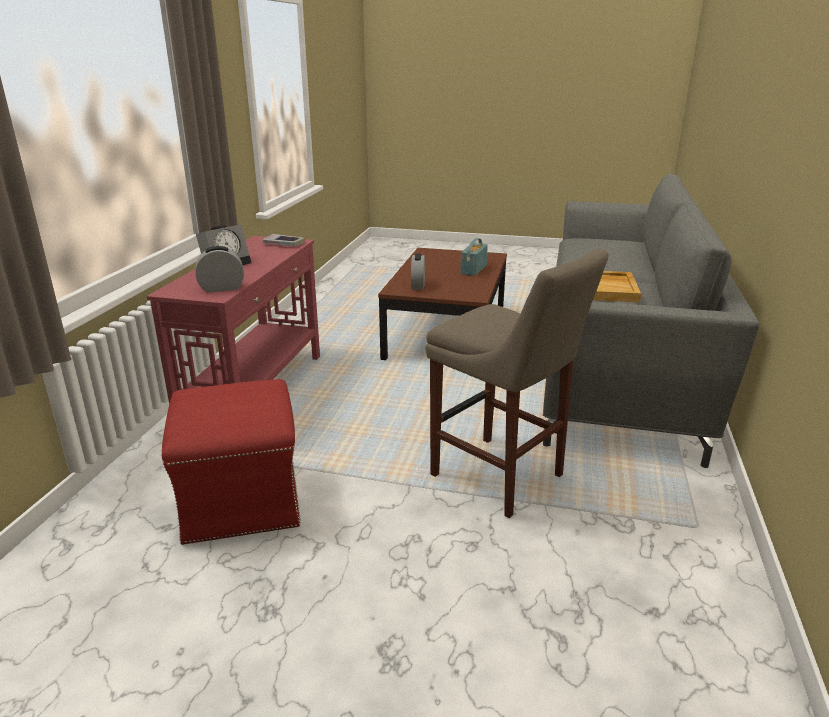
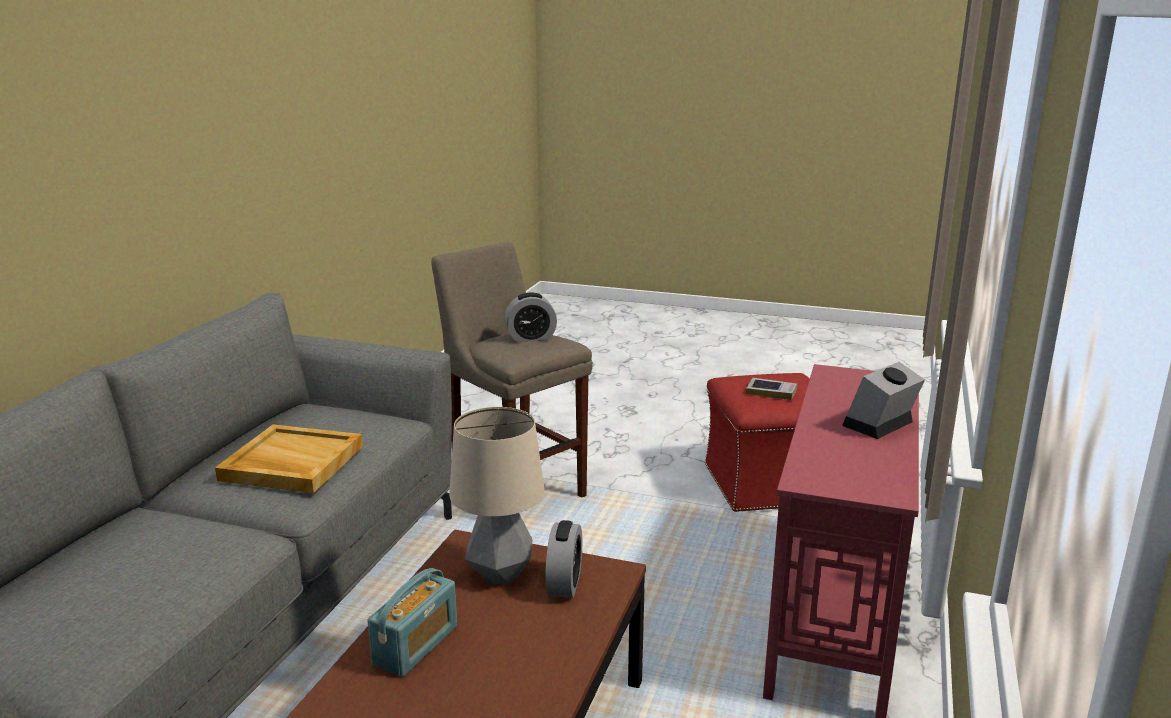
camera: 175 degrees left, 5 degrees down
alarm clock [195,246,244,292] -> alarm clock moved to [505,293,557,342]
book [263,234,305,246] -> book moved to [746,378,797,400]
none -> table lamp [449,407,545,584]

